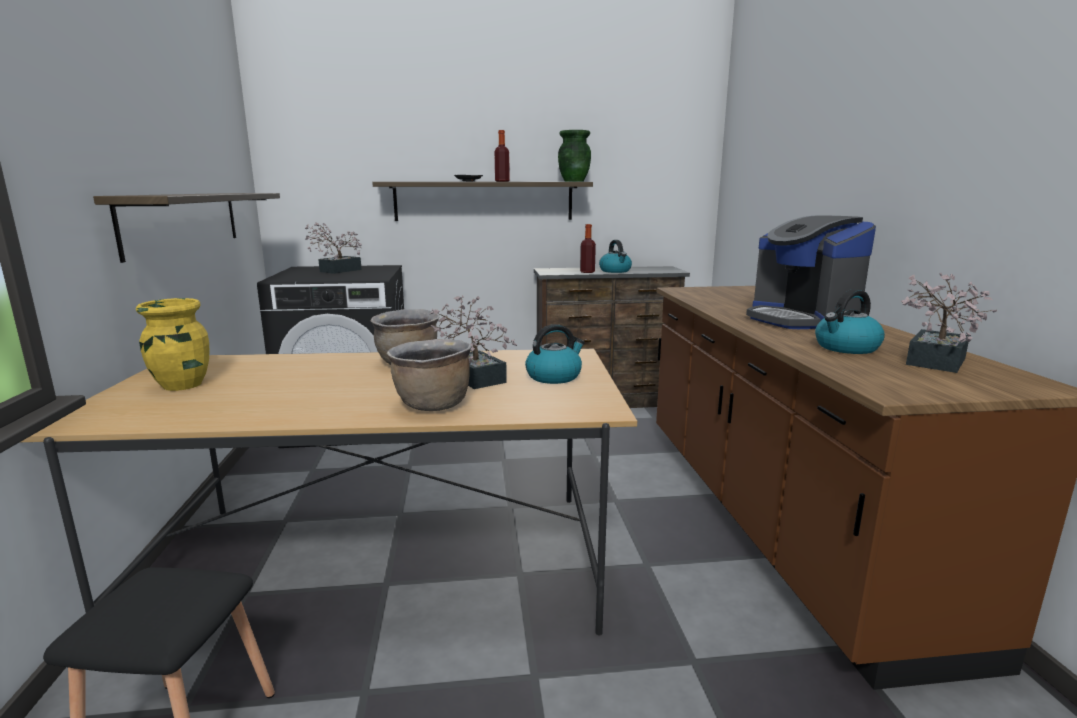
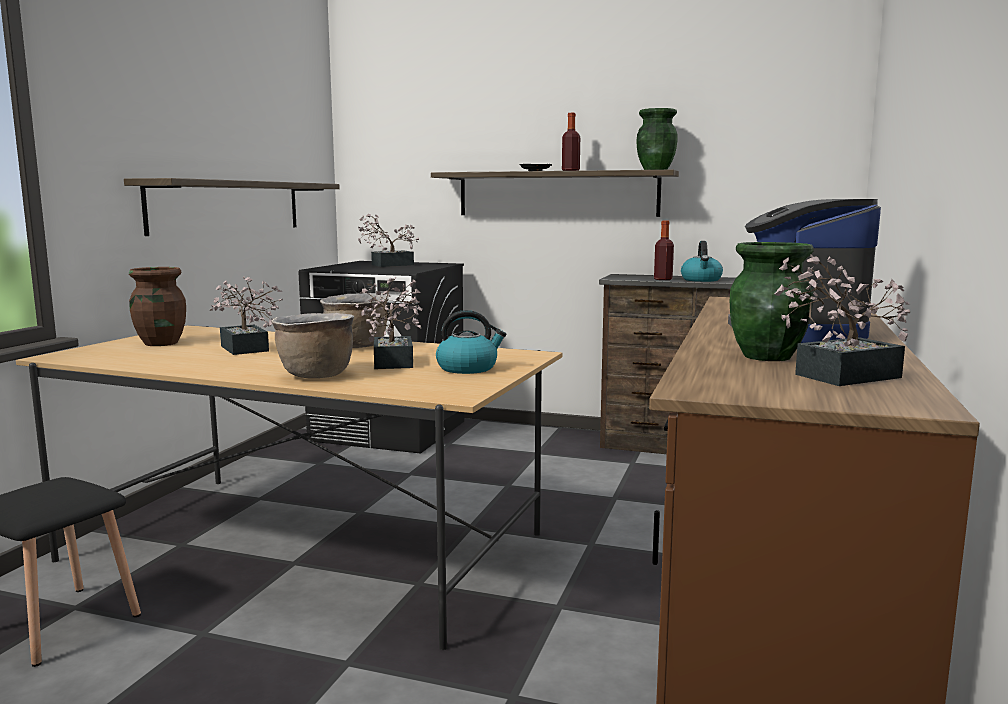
camera: 25 degrees right, 5 degrees down
yellow vase [136,298,209,391] -> brown vase [129,267,186,346]
kettle [815,289,885,354] -> green vase [730,242,814,361]
none -> potted plant [210,277,283,355]

